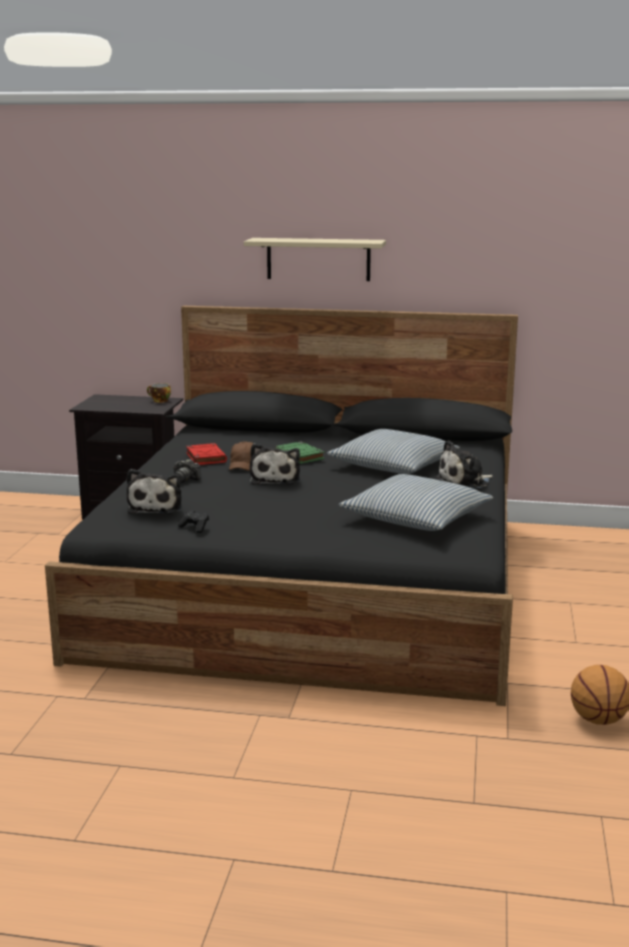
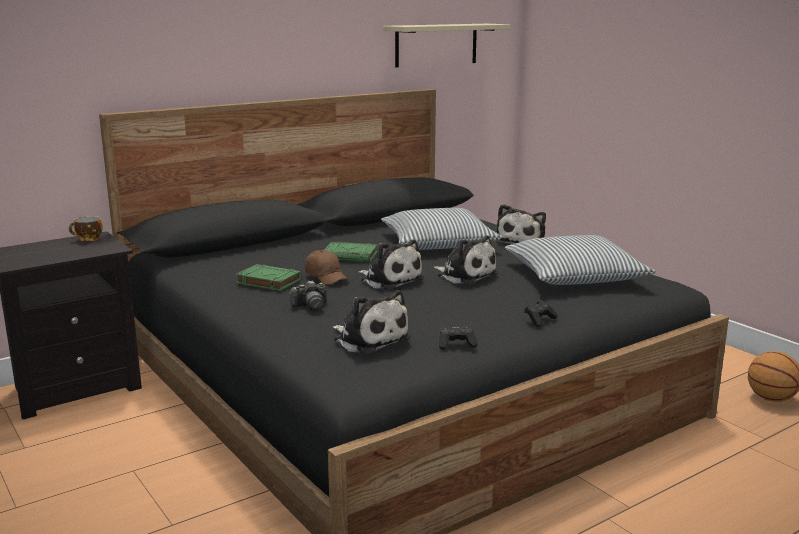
camera: 45 degrees left, 0 degrees up
red book [186,443,227,465] -> green book [236,264,302,291]
beige shelf [244,238,386,281] -> beige shelf moved to [383,24,511,67]
none -> plush toy [434,235,498,285]
none -> black game controller [524,300,558,327]

